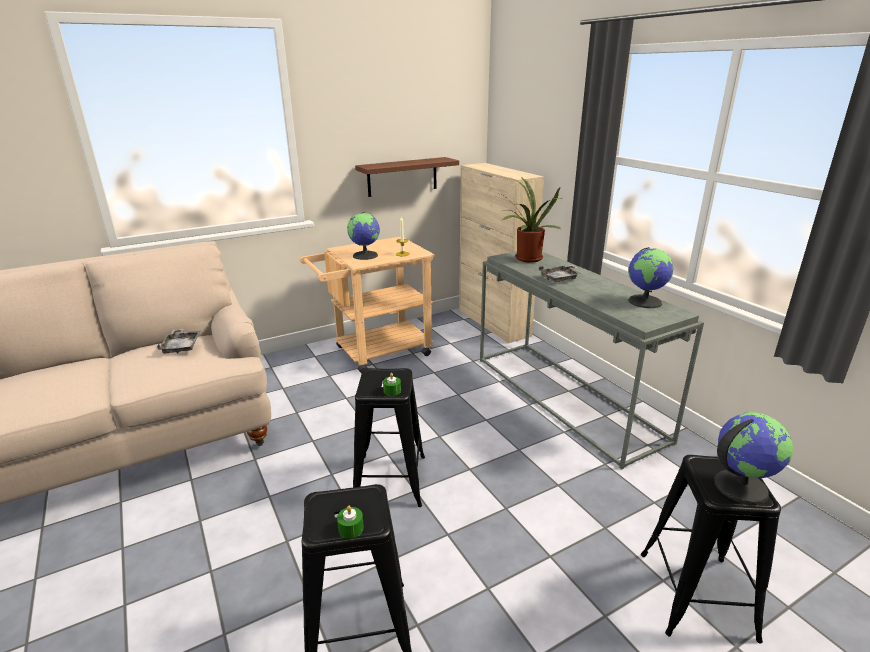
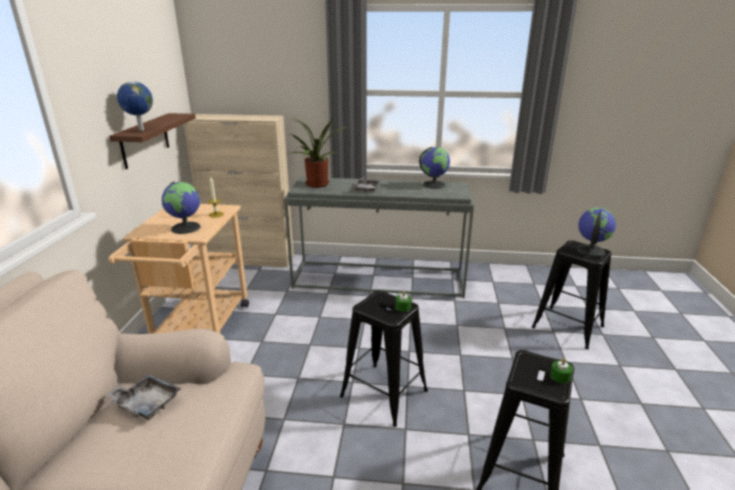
camera: 55 degrees left, 0 degrees up
none -> globe [117,81,153,131]

